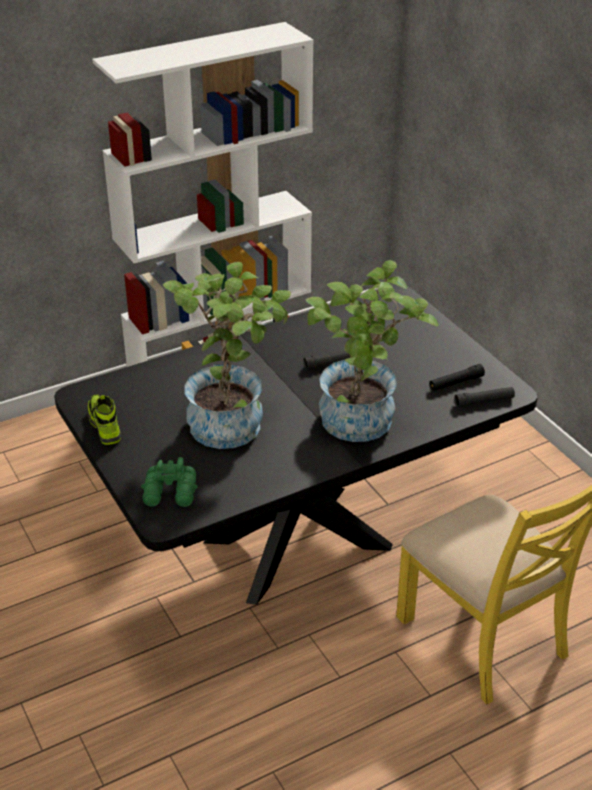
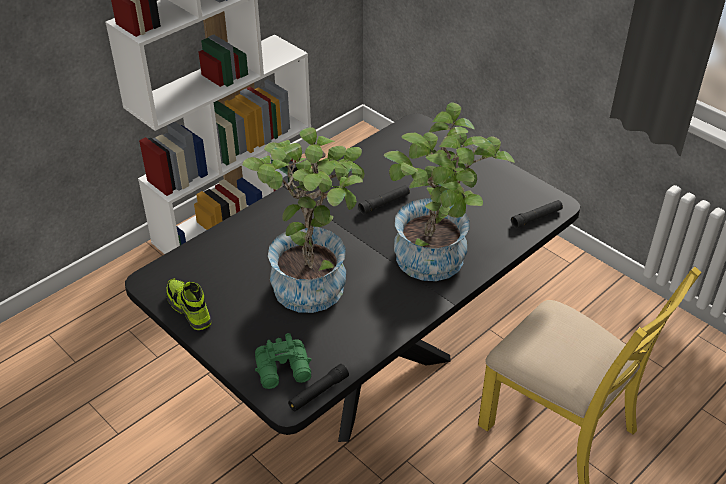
camera: 15 degrees left, 5 degrees up
black flashlight [429,364,485,391] -> black flashlight moved to [288,364,349,411]

